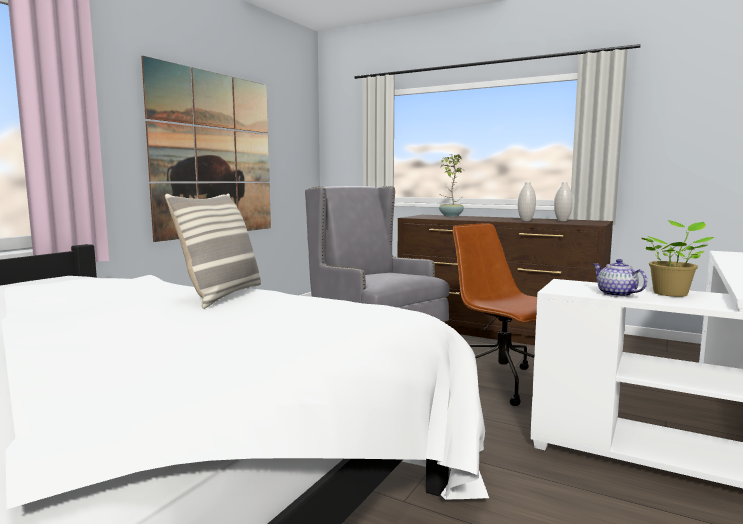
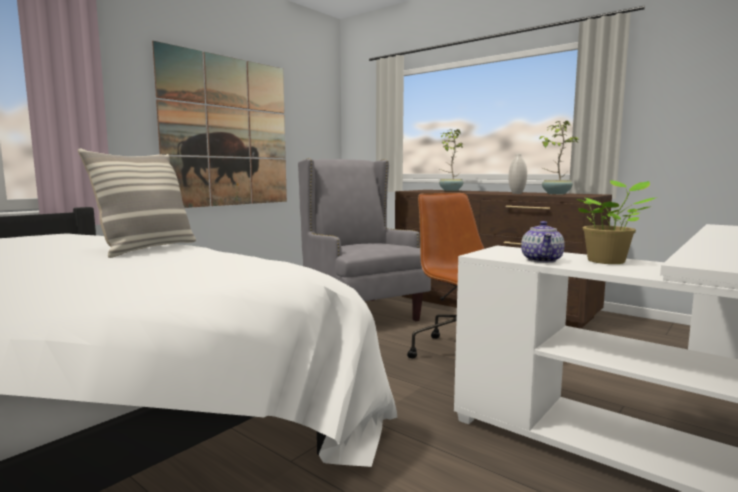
camera: 10 degrees right, 0 degrees up
white vase [554,182,573,221] -> potted plant [539,121,579,194]
teapot [593,259,647,297] -> teapot turned 150 degrees counterclockwise [521,221,564,263]

